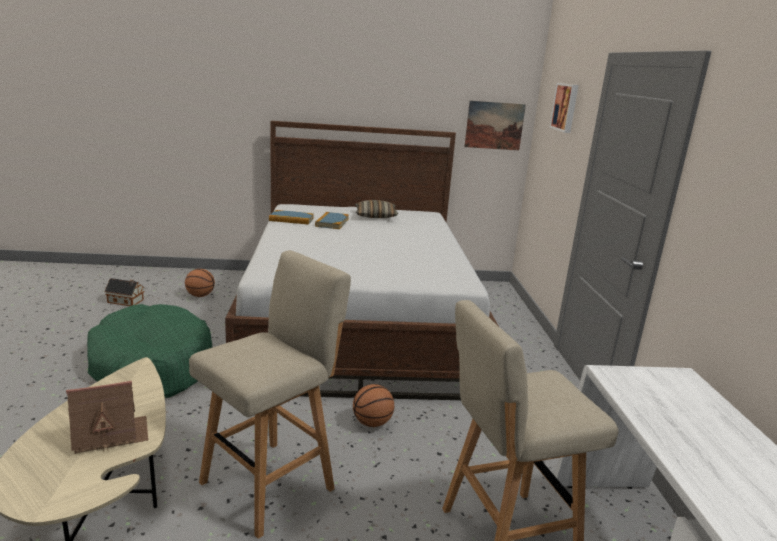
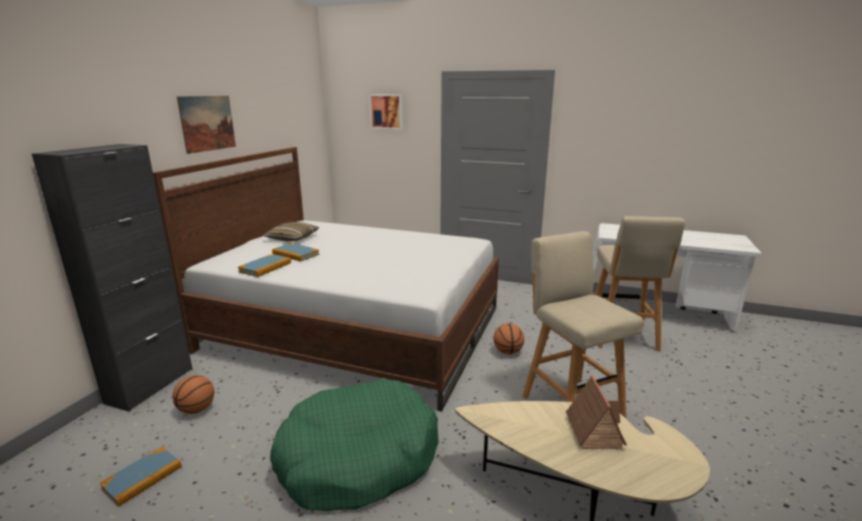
camera: 65 degrees left, 0 degrees up
toy house [104,278,145,306] -> book [100,447,182,507]
picture [464,101,526,150] -> picture moved to [177,96,236,154]
none -> black cabinet [32,144,193,412]

